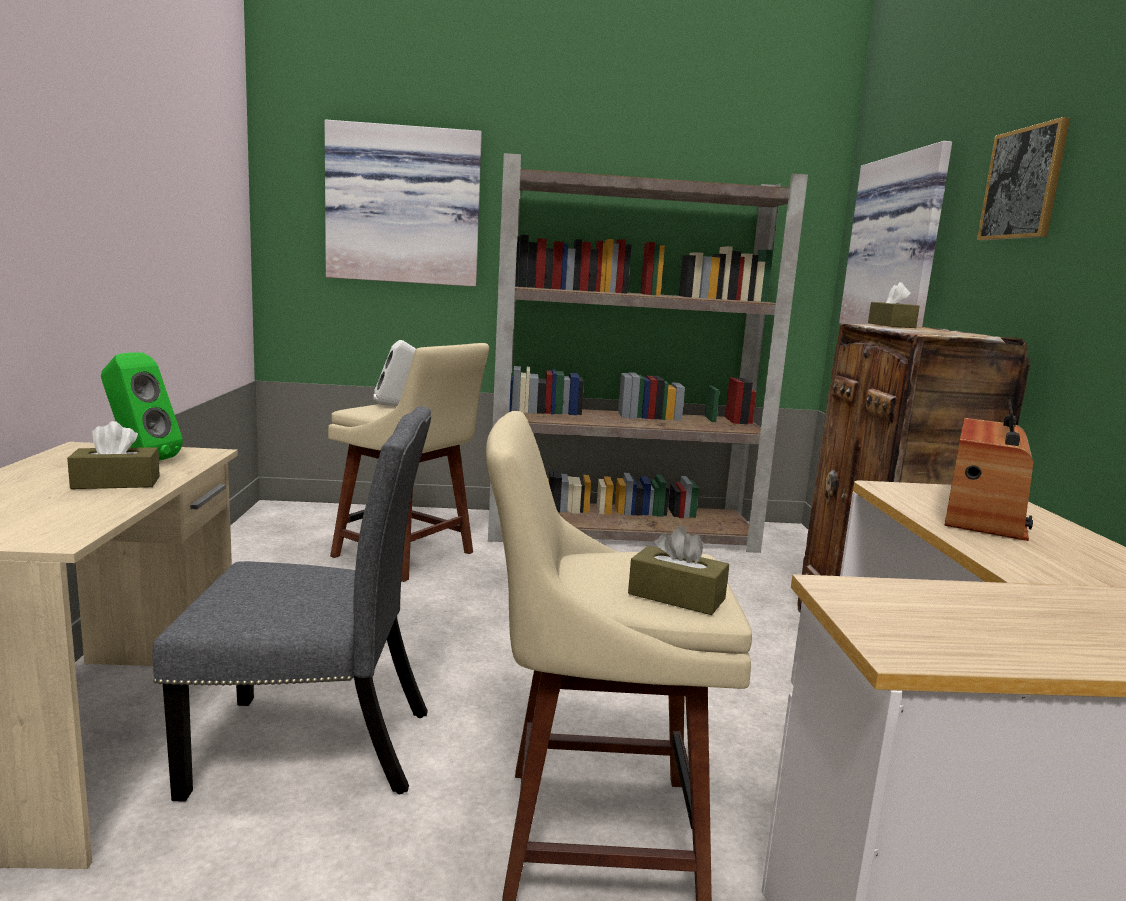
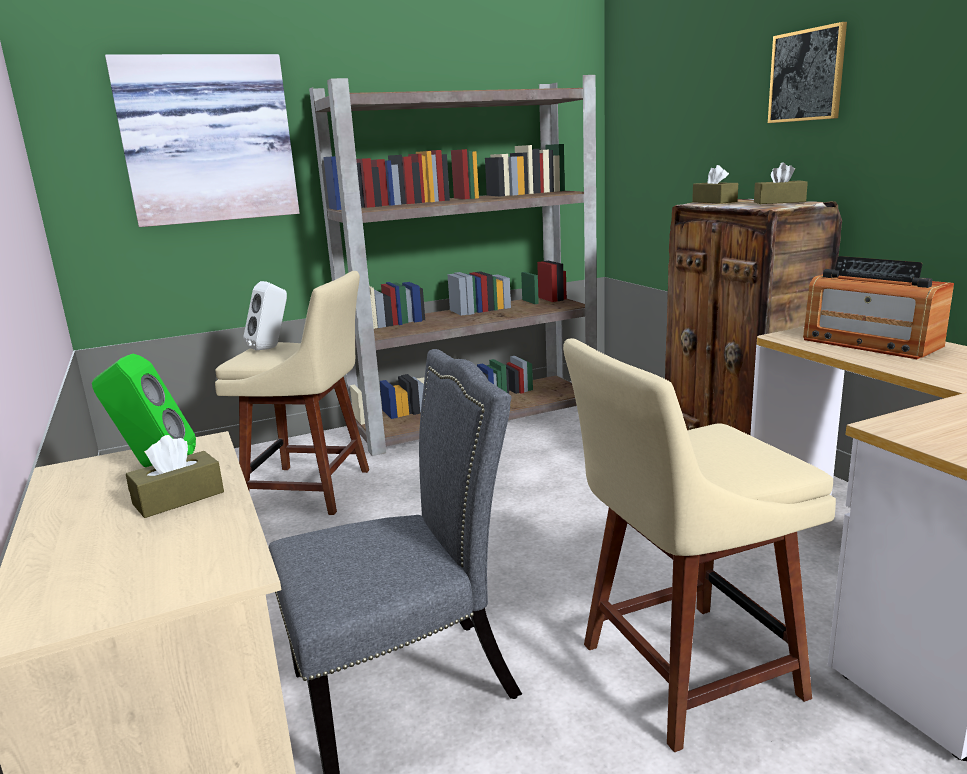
camera: 20 degrees left, 5 degrees up
brown tissue box [628,526,729,615] -> brown tissue box moved to [754,163,808,204]
picture [839,141,952,327] -> none
radio [944,399,1033,541] -> radio turned 135 degrees clockwise [803,256,954,359]

